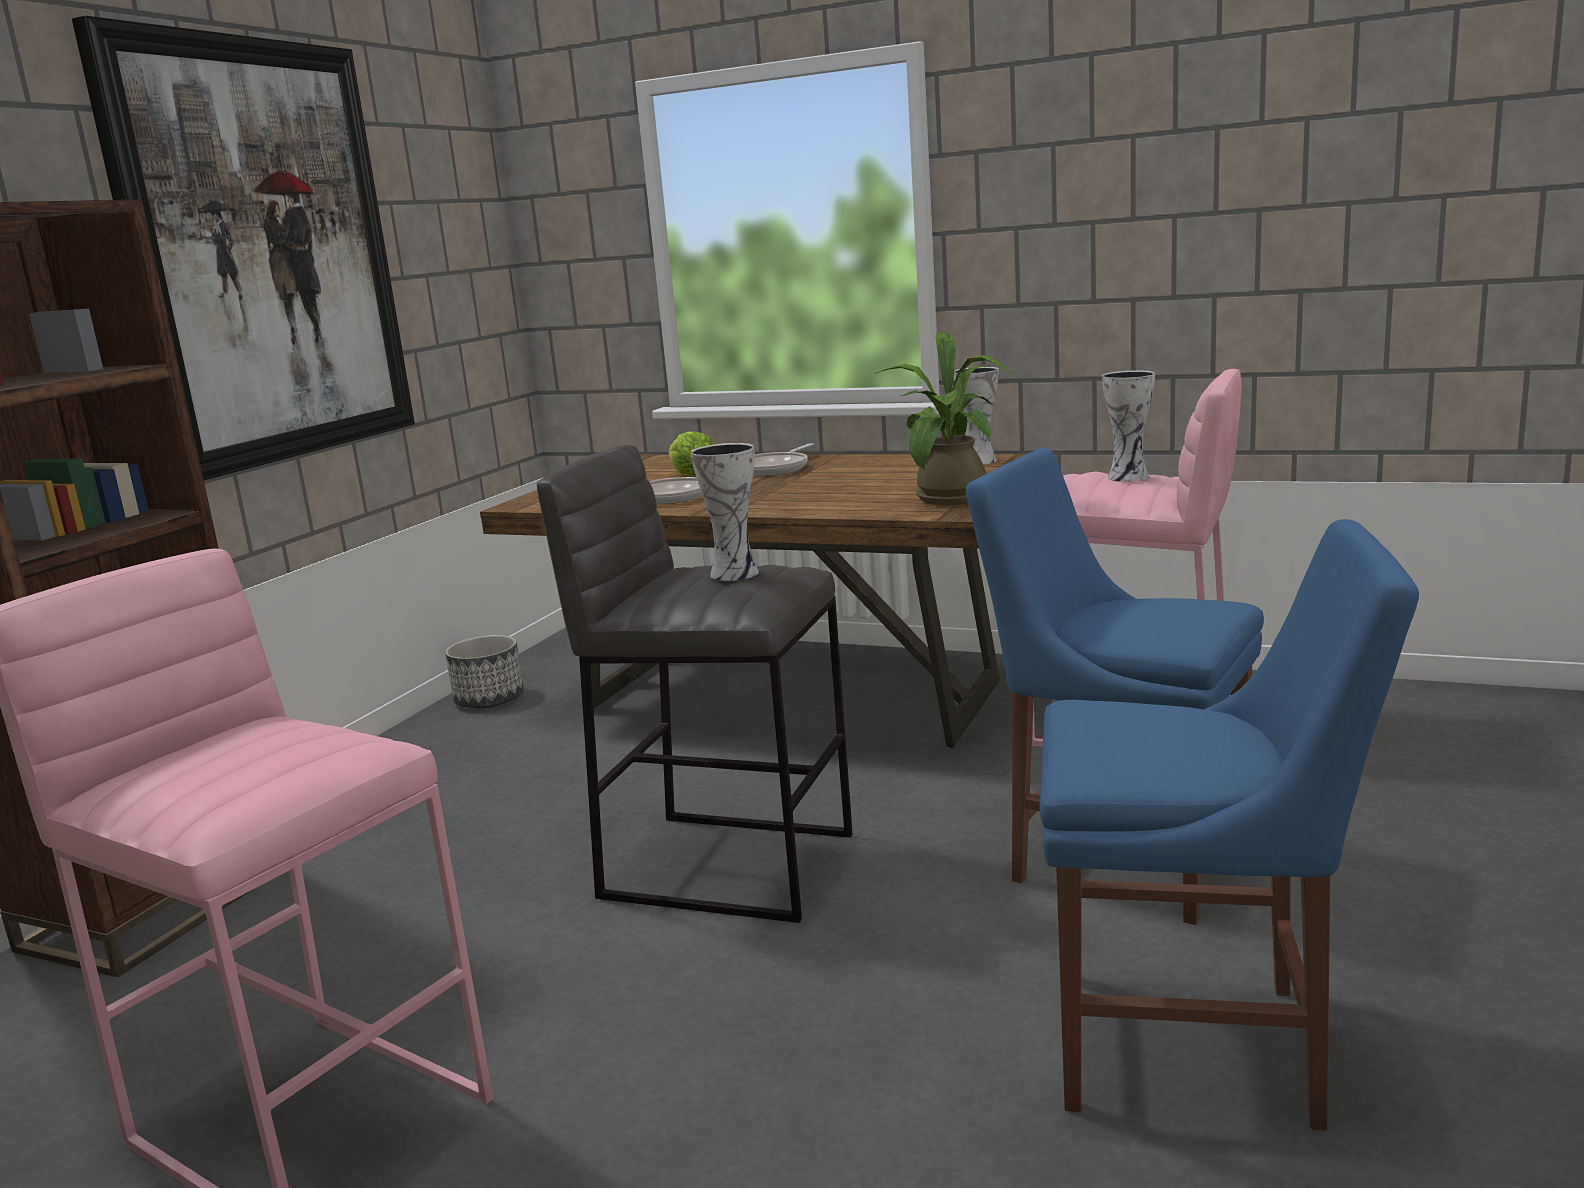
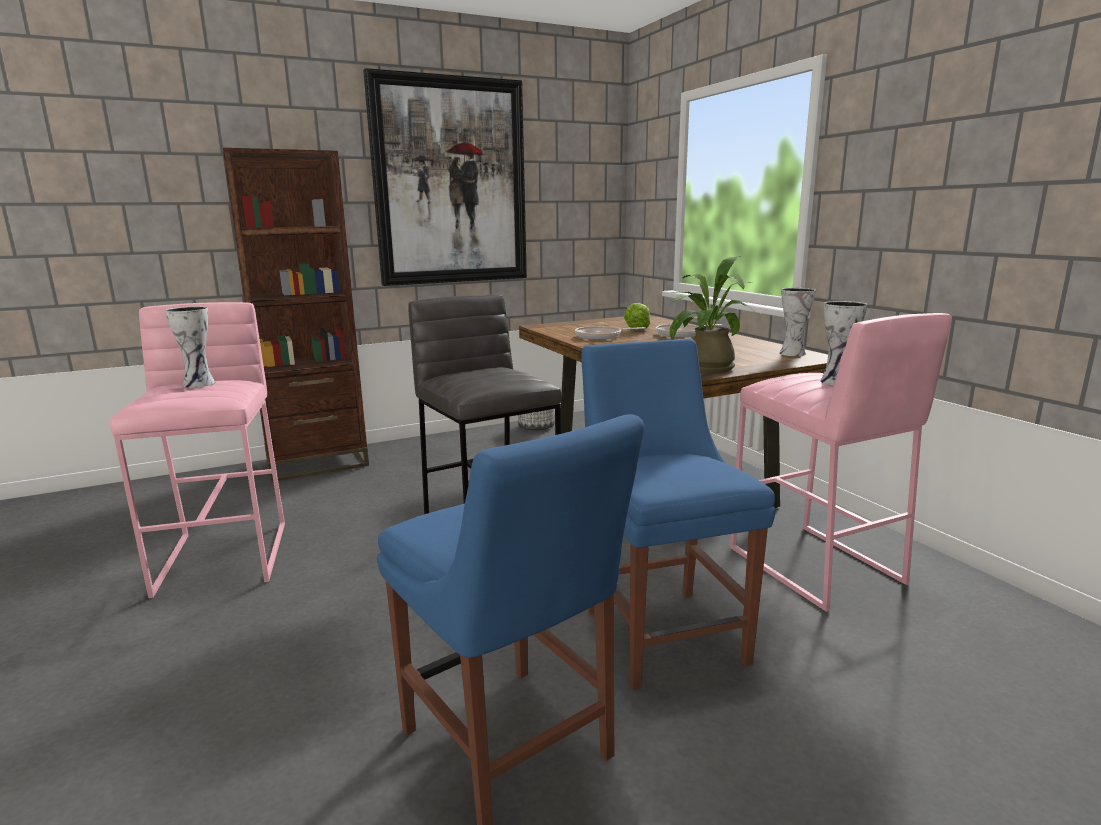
camera: 40 degrees right, 0 degrees up
vase [691,443,759,581] -> vase moved to [165,306,215,388]

